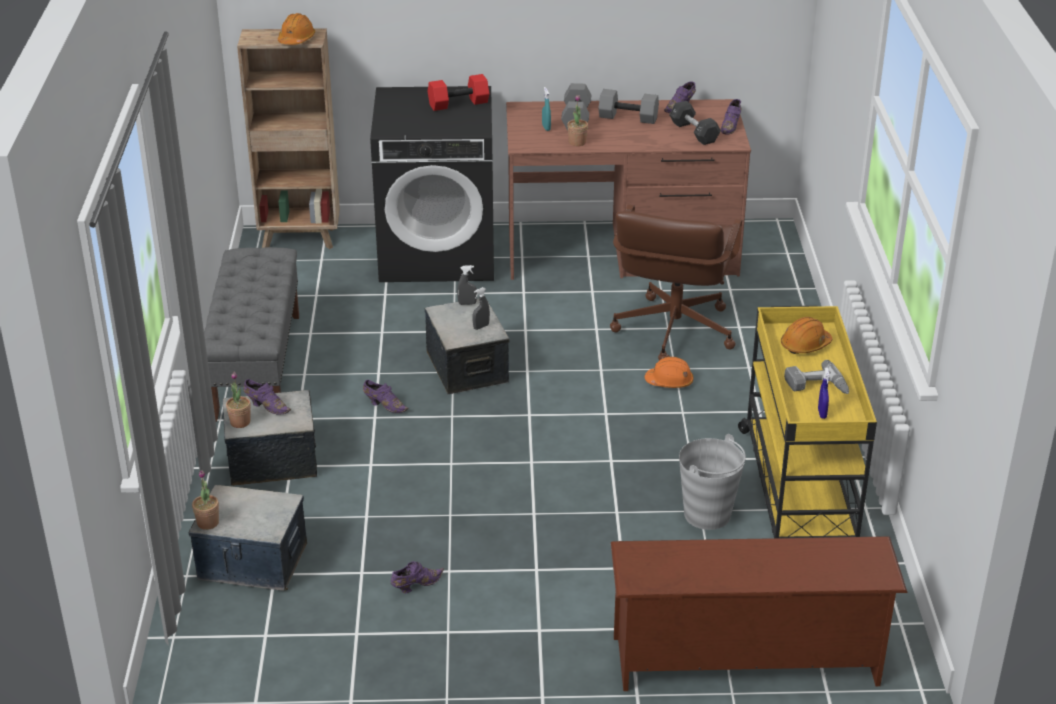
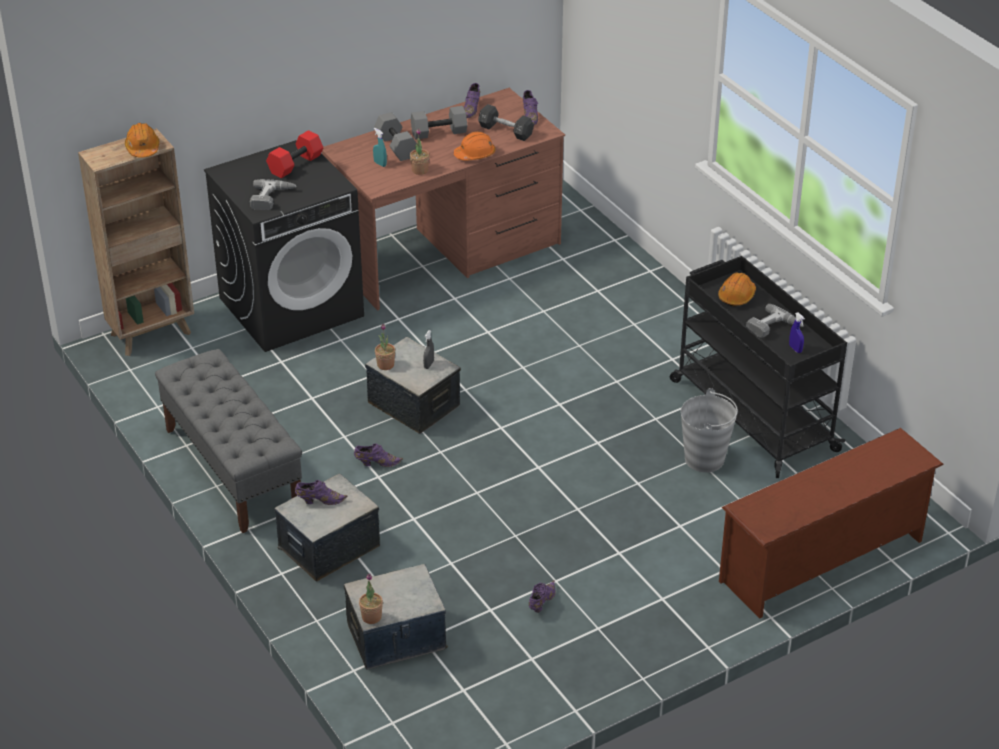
camera: 30 degrees left, 5 degrees up
potted plant [226,372,251,428] -> potted plant moved to [375,324,395,370]
grey spray bottle [457,265,477,305] -> none
brown office chair [610,204,742,360] -> none
orange hard hat [645,357,694,388] -> orange hard hat moved to [454,132,495,161]
yellow cart [738,306,877,538] -> black cart [670,256,847,478]
none -> power drill [250,179,296,210]

